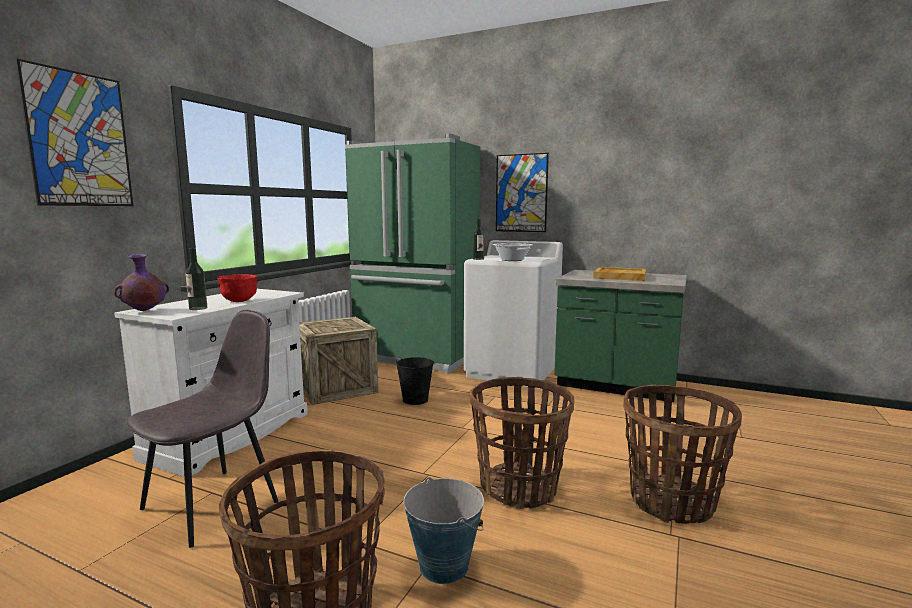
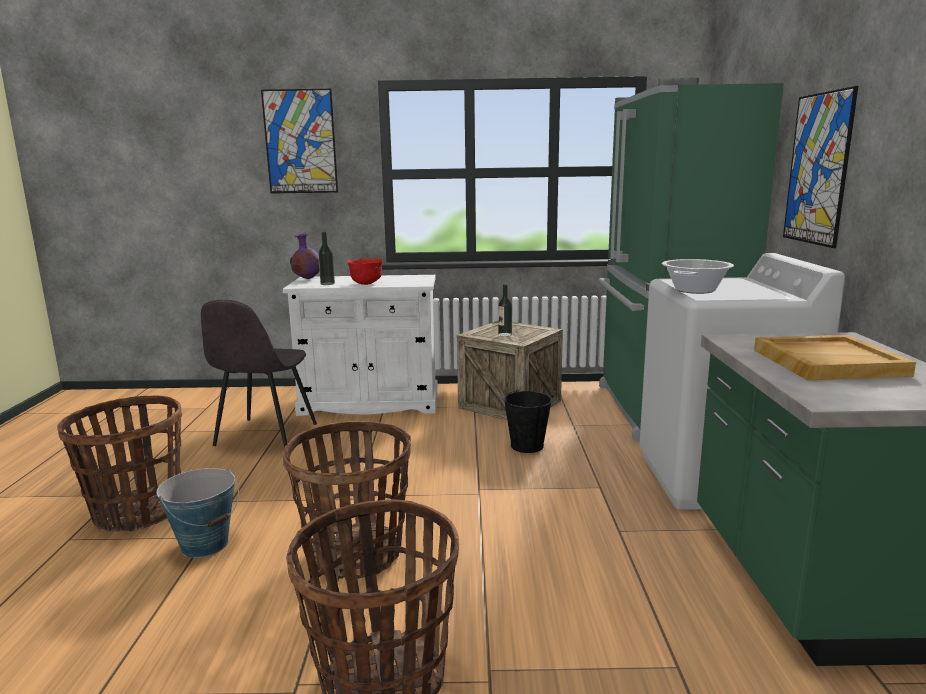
camera: 65 degrees right, 5 degrees up
grey chair [126,310,278,548] -> grey chair turned 90 degrees clockwise [201,300,317,448]
bottle [473,218,484,260] -> bottle moved to [498,284,512,336]

